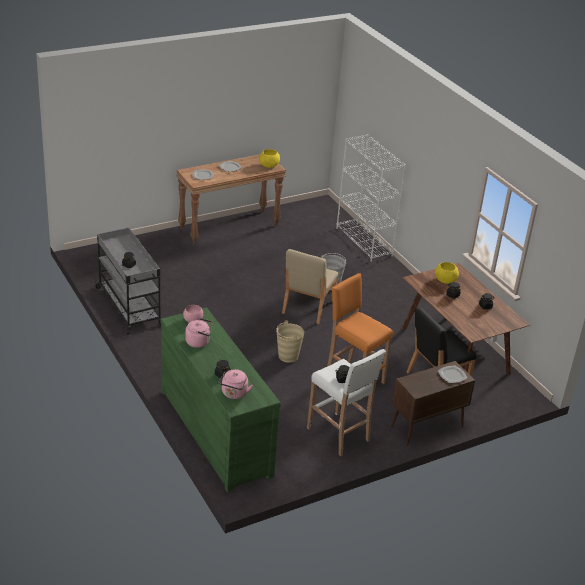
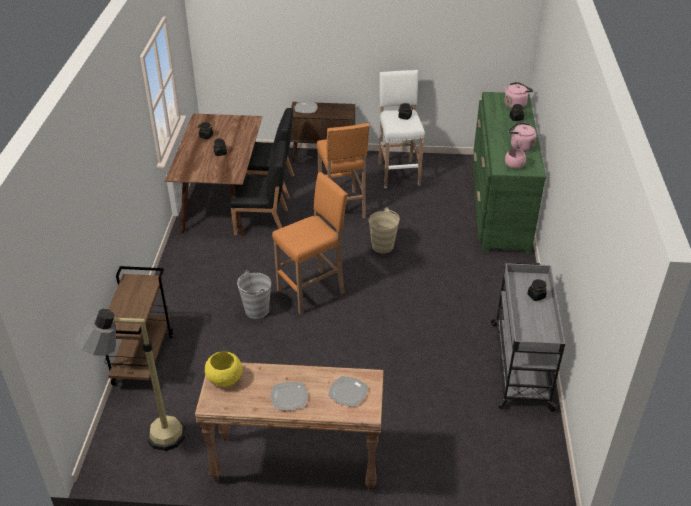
camera: 145 degrees left, 5 degrees up
beige chair [282,249,338,324] -> orange stool [272,172,348,315]
white bookcase [336,134,406,262] -> brown cart [105,266,173,385]
yellow bowl [435,262,459,284] -> none
none -> floor lamp [75,309,186,451]
none -> black chair [230,141,288,235]

